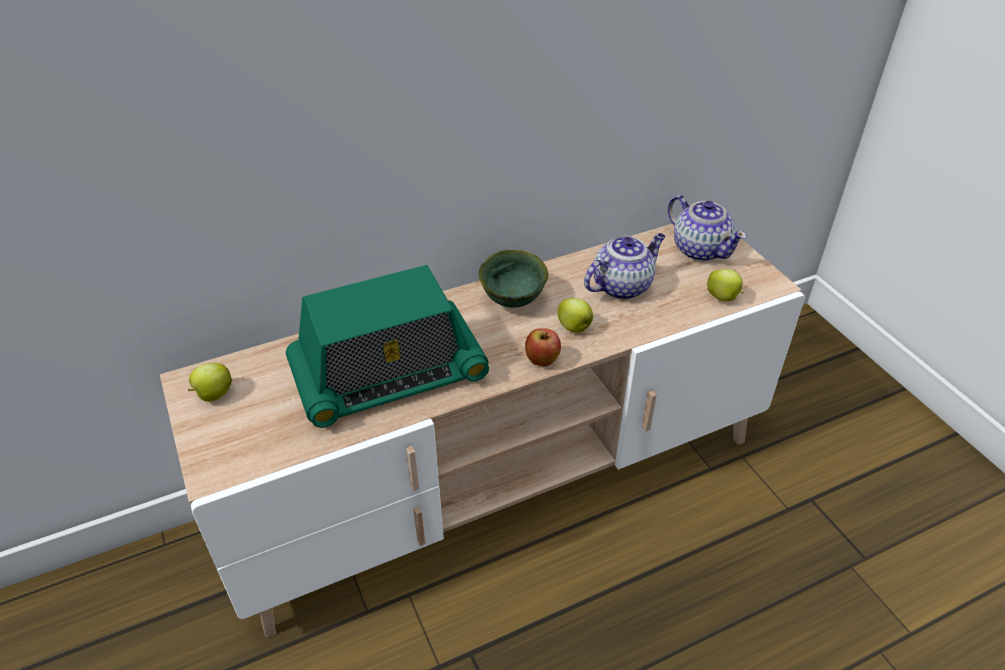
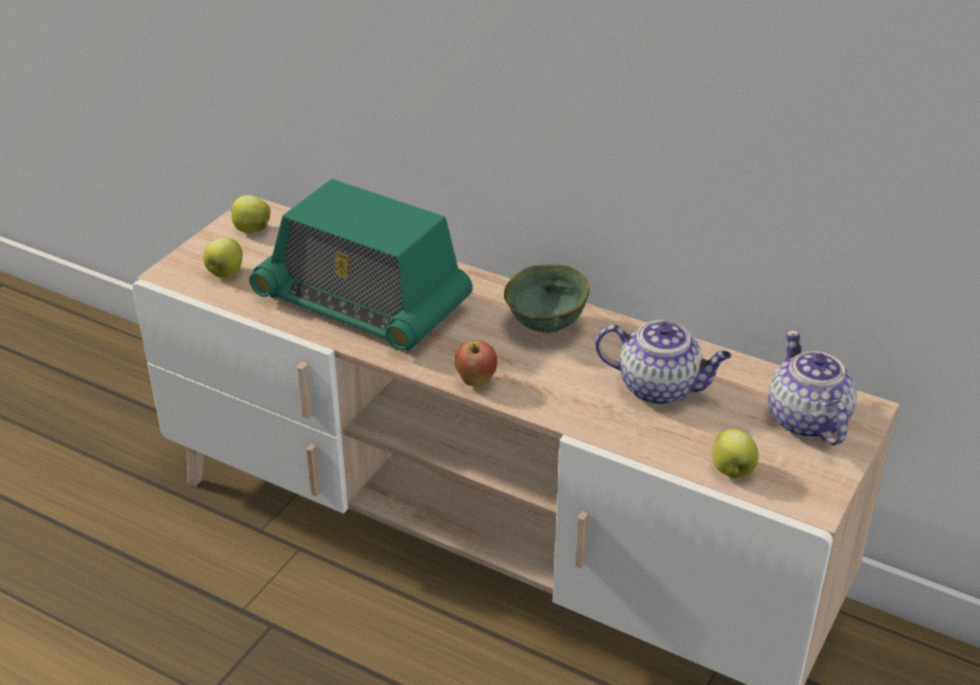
camera: 55 degrees right, 5 degrees down
apple [557,298,593,333] -> apple moved to [203,238,243,278]
teapot [668,195,747,261] -> teapot turned 150 degrees clockwise [768,330,857,445]

